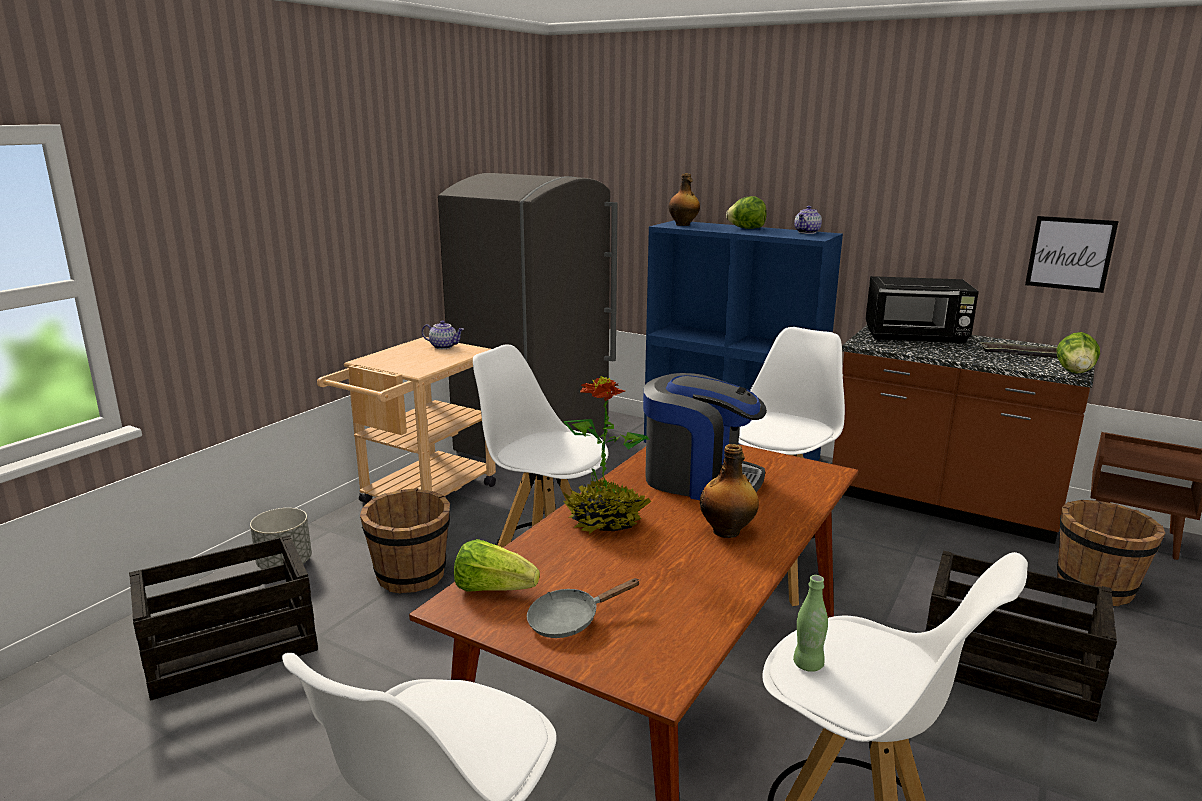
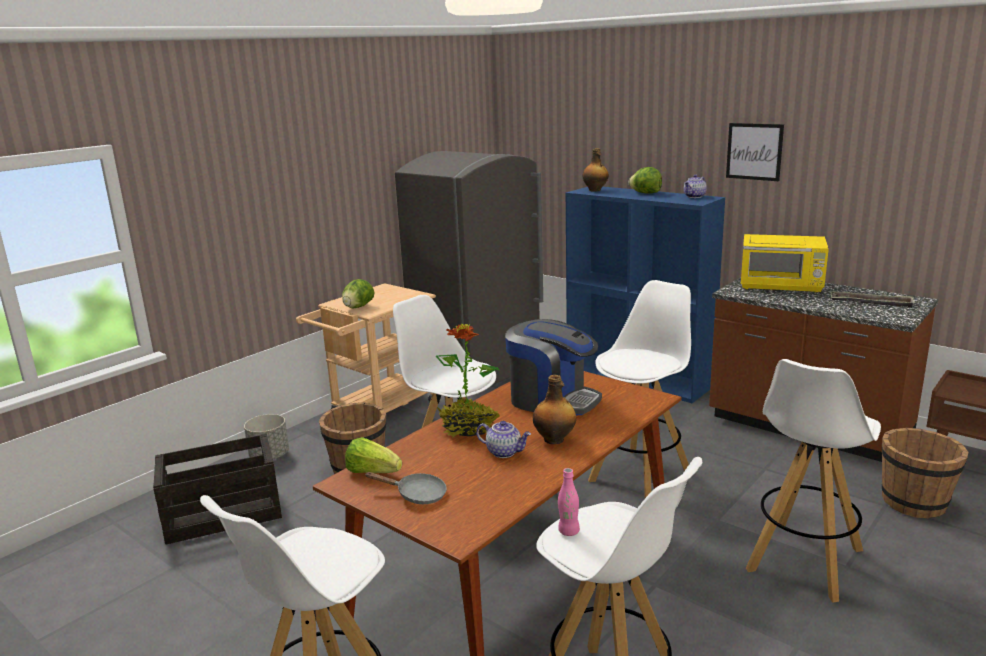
camera: 10 degrees right, 0 degrees up
teapot [422,320,464,349] -> teapot moved to [476,421,531,458]
grey frying pan [527,578,640,638] -> grey frying pan turned 150 degrees counterclockwise [366,472,447,504]
green bottle [793,575,828,672] -> pink bottle [558,468,580,536]
black microwave [865,276,979,344] -> yellow microwave [741,234,829,293]
crate [926,550,1117,722] -> white stool [746,359,881,602]
picture [1025,216,1119,293] -> picture moved to [726,123,784,181]
lettuce [1056,332,1100,374] -> lettuce moved to [342,279,374,308]

